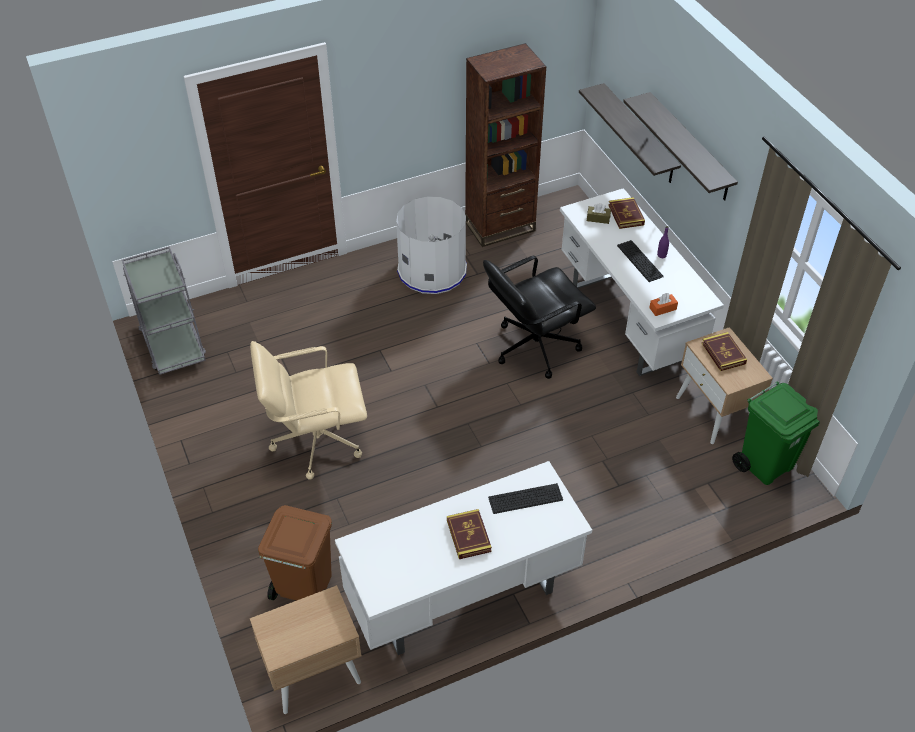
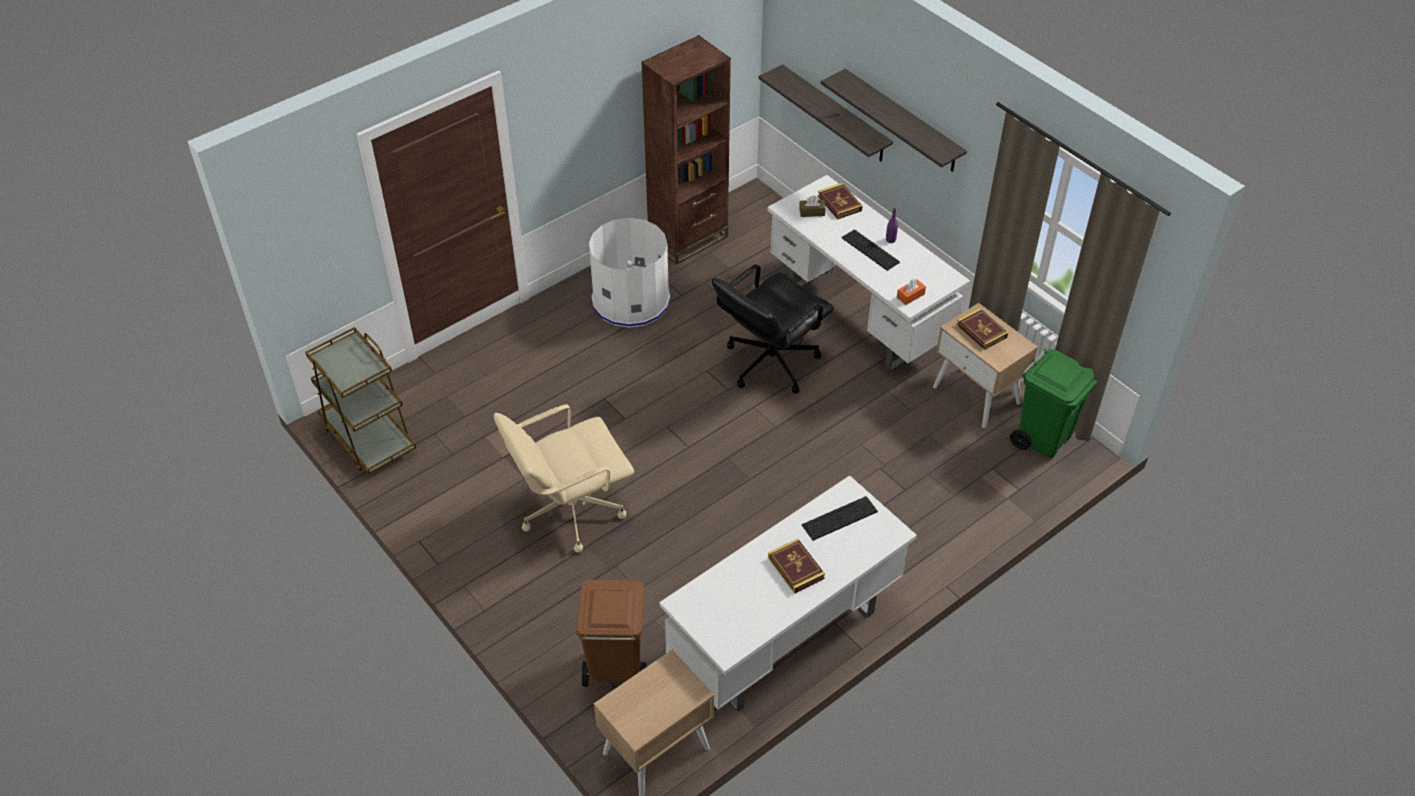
camera: 15 degrees left, 0 degrees up
grey cart [122,247,206,375] -> brown cart [305,327,416,474]

